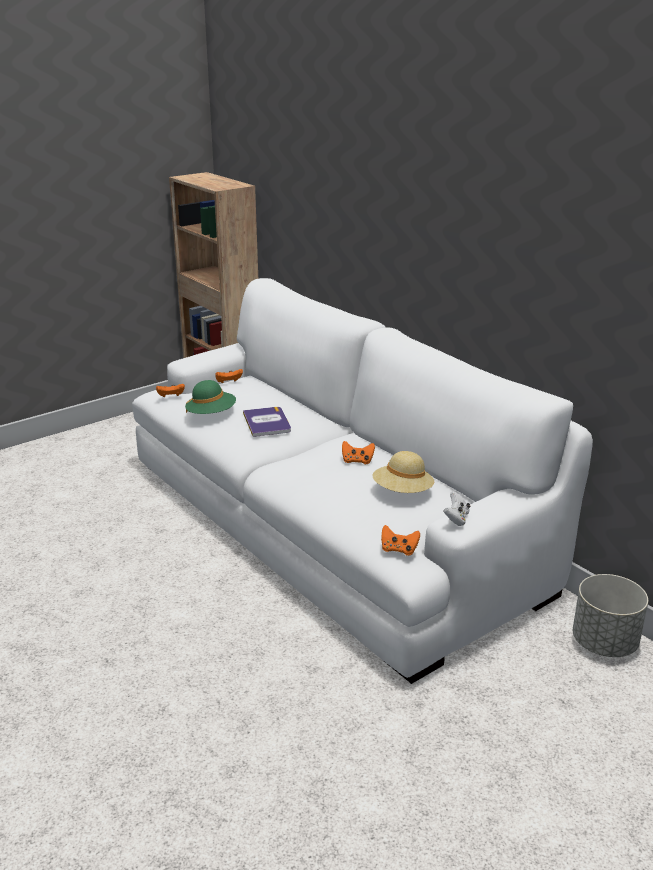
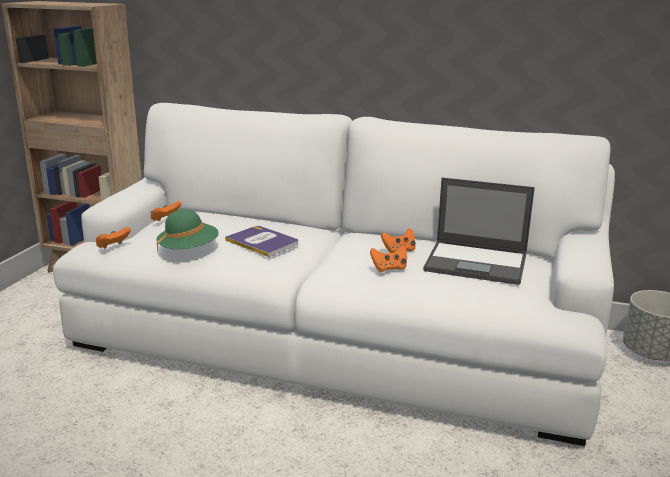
camera: 35 degrees left, 5 degrees down
beige hat [373,451,434,493] -> laptop [423,178,535,285]
orange game controller [381,525,420,556] -> orange game controller moved to [370,245,407,272]
white game controller [444,491,470,526] -> none

